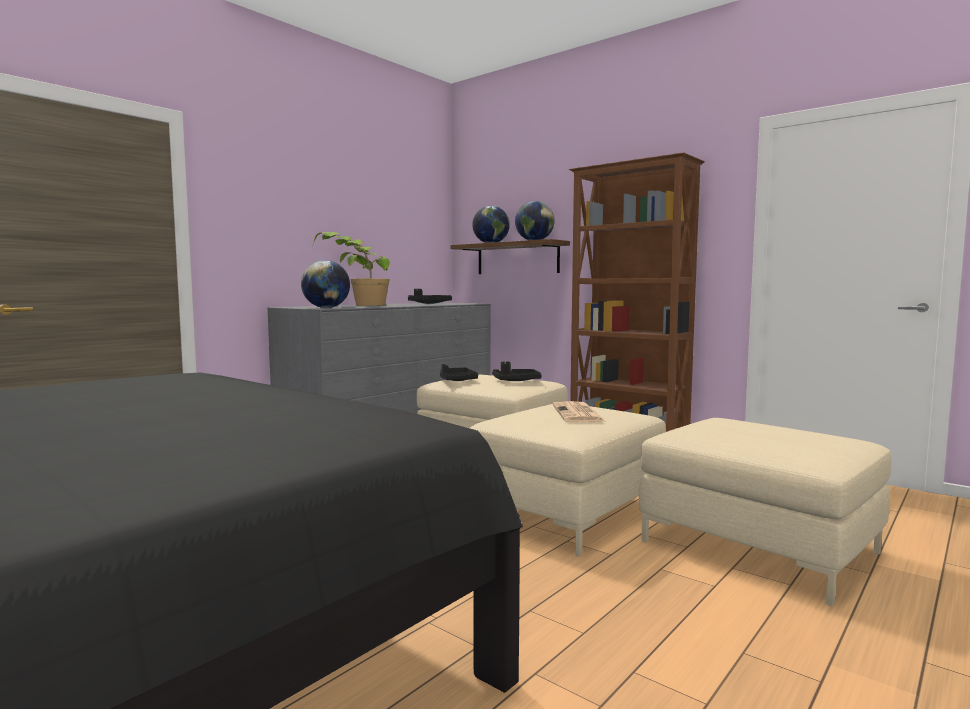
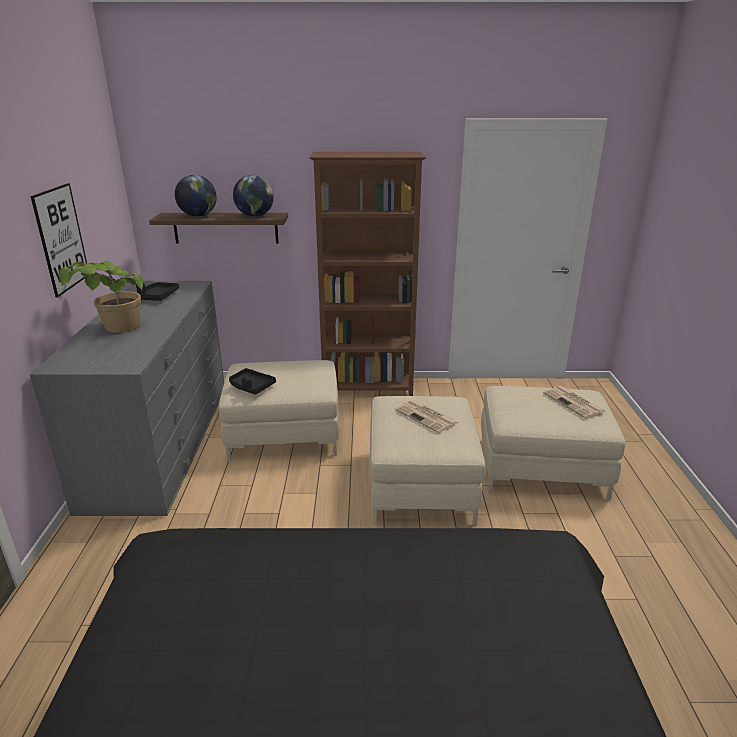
camera: 40 degrees left, 20 degrees up
globe [301,260,350,308] -> none
black tray [492,362,542,381] -> none
none -> picture [31,183,87,297]
none -> newspaper [543,386,606,419]

